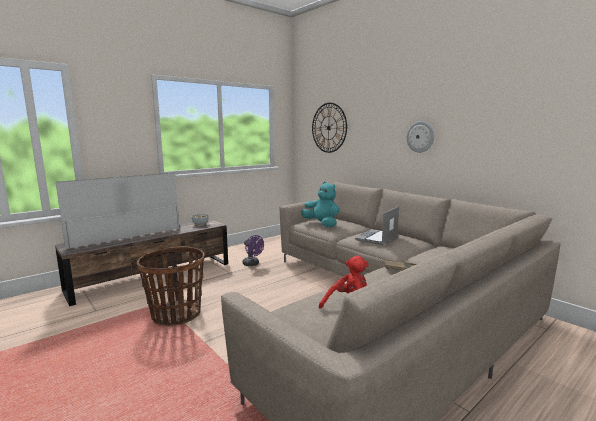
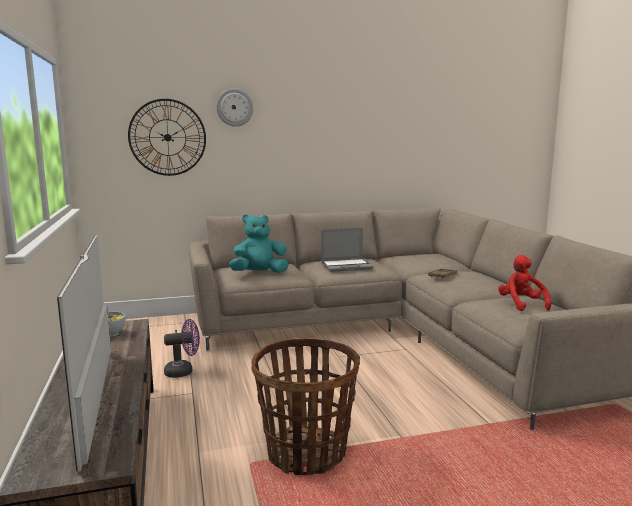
camera: 65 degrees left, 0 degrees up
laptop [355,206,399,245] -> laptop turned 75 degrees counterclockwise [321,228,373,272]
wall clock [407,121,434,153] -> wall clock moved to [216,88,253,127]

